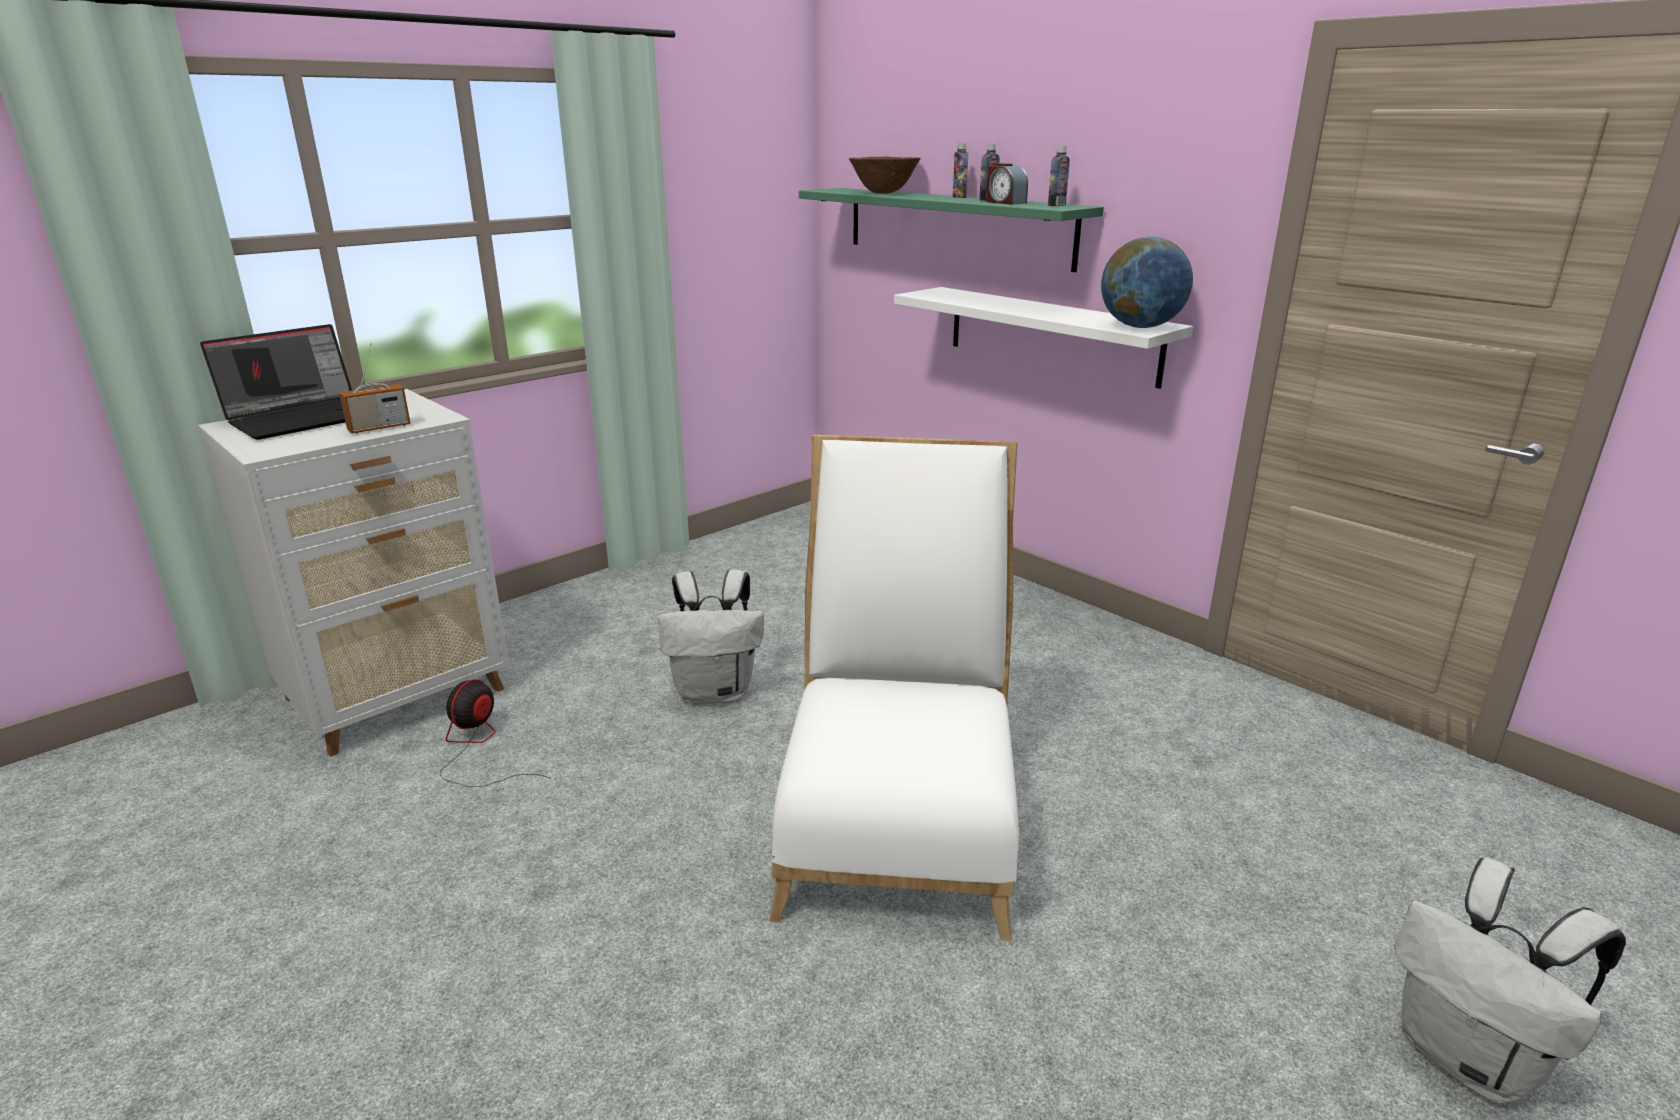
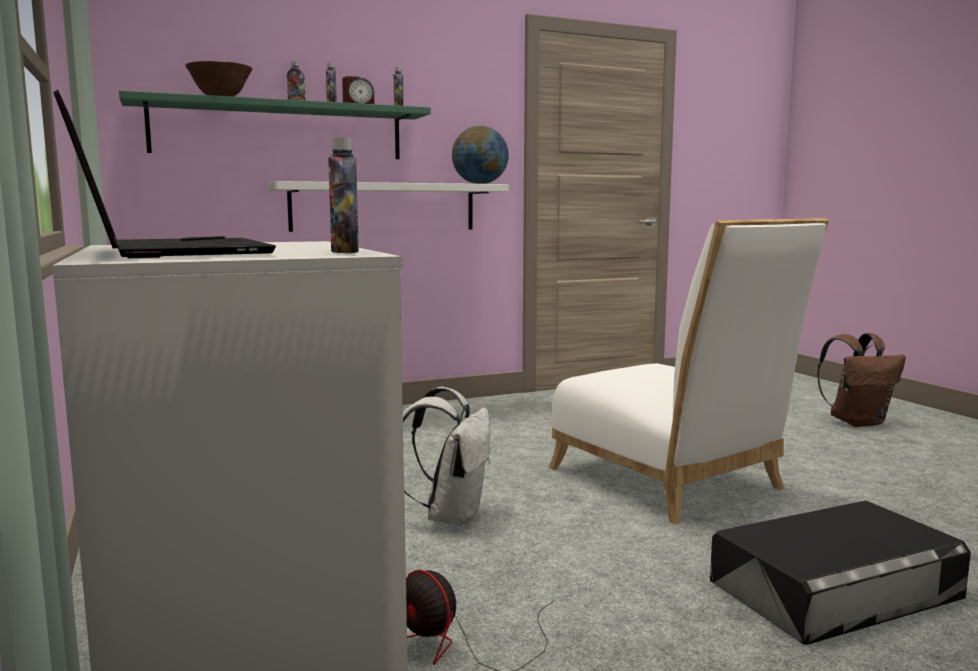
camera: 70 degrees left, 15 degrees down
radio [339,343,411,434] -> none
white chair [769,435,1019,941] -> white chair turned 150 degrees counterclockwise [549,218,829,525]
white backpack [1395,858,1626,1103] -> brown backpack [817,333,906,427]
none -> bottle [328,138,359,253]
none -> black storage box [710,501,971,644]

